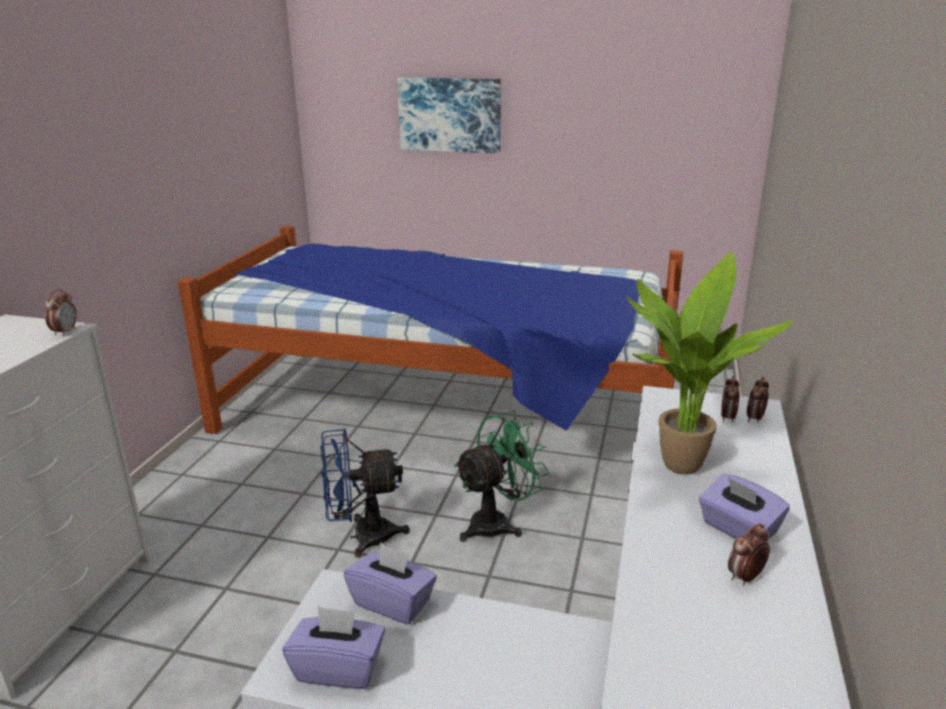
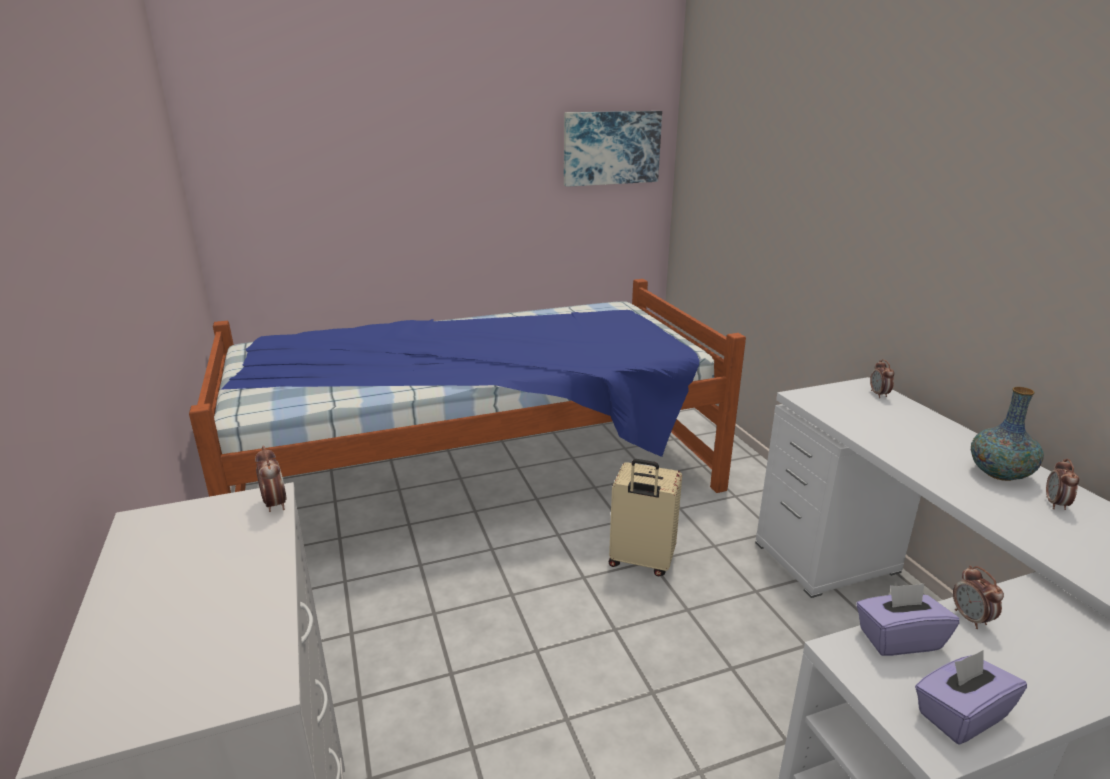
camera: 35 degrees left, 0 degrees up
blue fan [320,428,410,558] -> none
picture [397,78,501,153] -> picture moved to [564,111,662,187]
green fan [454,411,549,542] -> beige suitcase [609,459,682,576]
potted plant [626,252,793,475] -> none
purple tissue box [699,474,790,539] -> vase [971,387,1044,481]
alarm clock [721,376,740,422] -> alarm clock moved to [953,565,1004,629]

